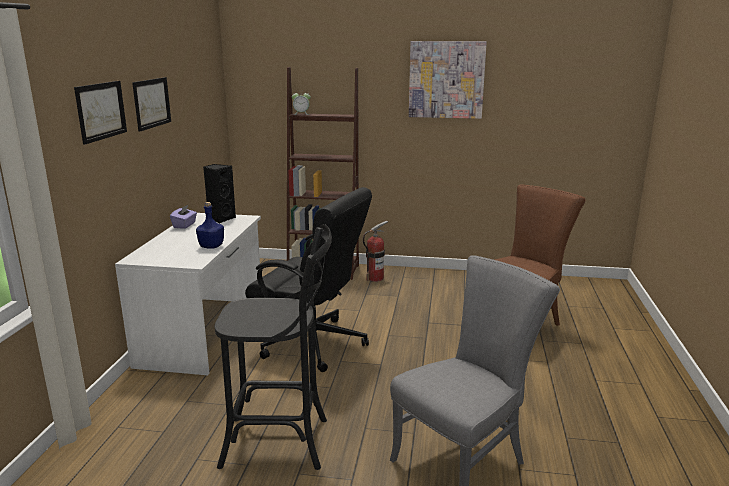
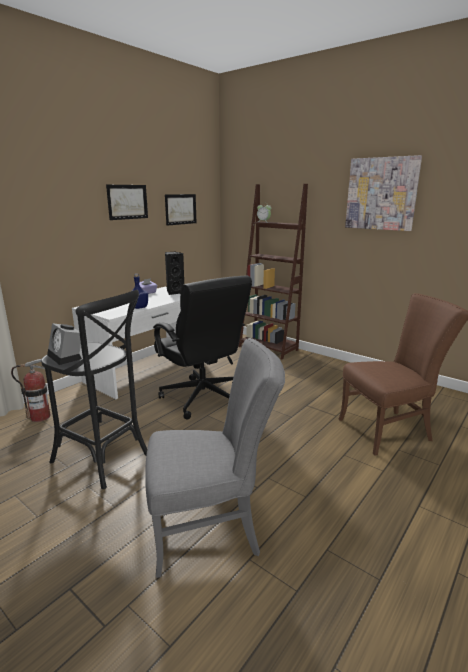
camera: 30 degrees right, 0 degrees up
picture [74,81,127,145] -> picture moved to [165,194,196,226]
fire extinguisher [363,221,388,282] -> fire extinguisher moved to [11,359,50,422]
none -> alarm clock [47,323,82,365]

